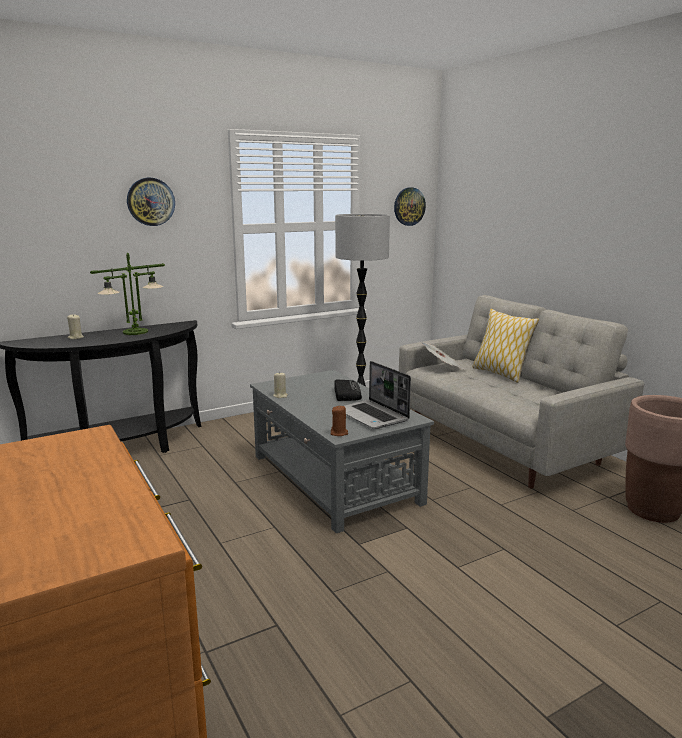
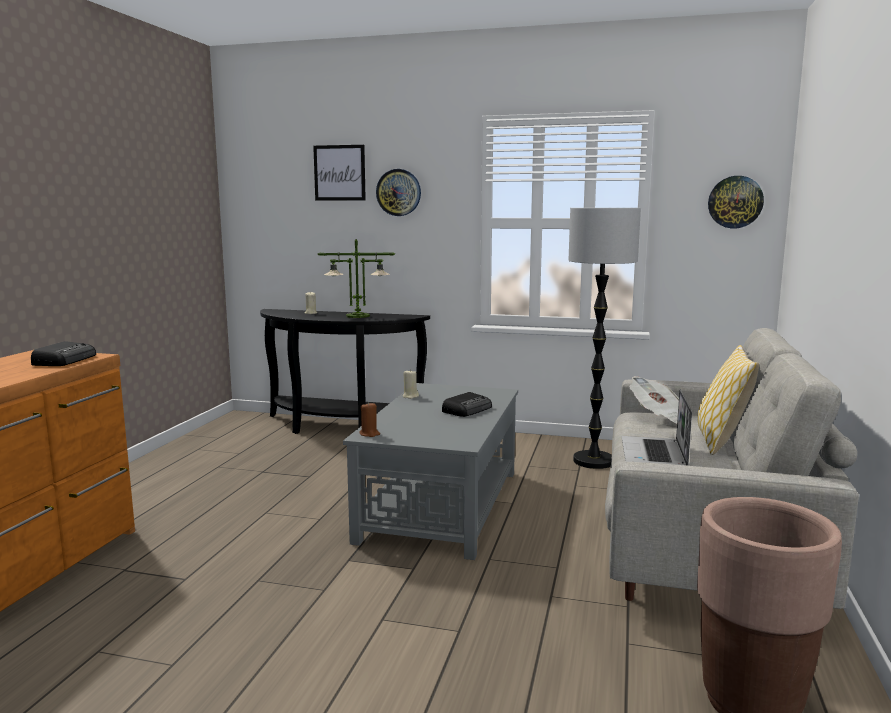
camera: 45 degrees right, 5 degrees down
laptop [344,361,411,429] -> laptop moved to [622,390,692,466]
none -> radio [31,341,96,366]
none -> picture [313,145,366,200]

